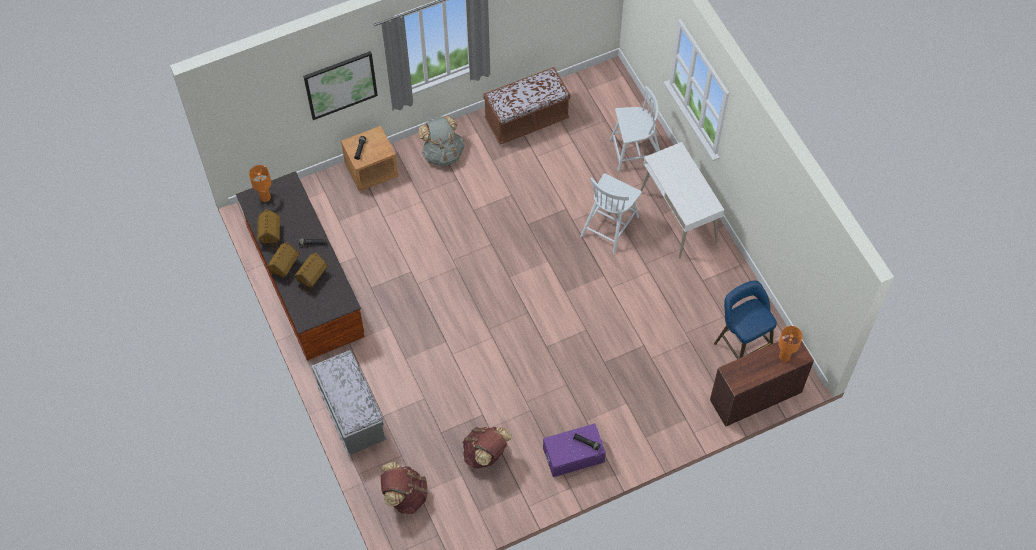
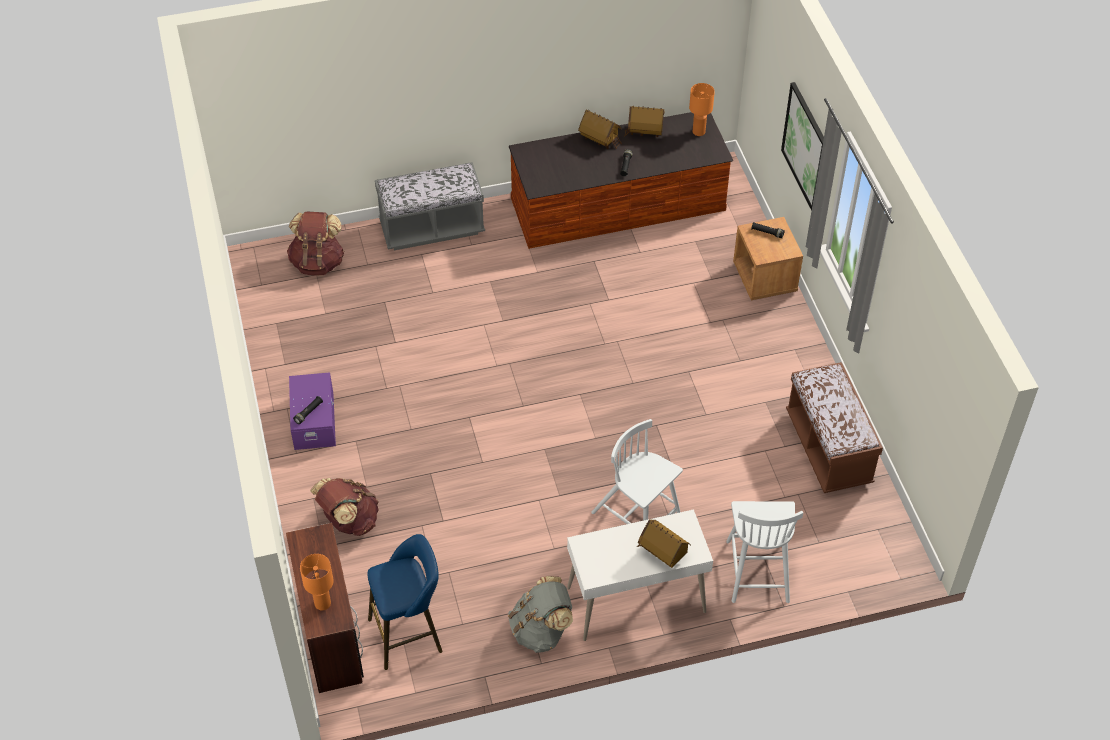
camera: 100 degrees right, 10 degrees down
toy house [294,253,328,294] -> toy house moved to [637,520,691,568]
grey backpack [418,116,464,167] -> grey backpack moved to [508,576,573,653]
brown backpack [463,427,512,468] -> brown backpack moved to [310,478,379,536]

